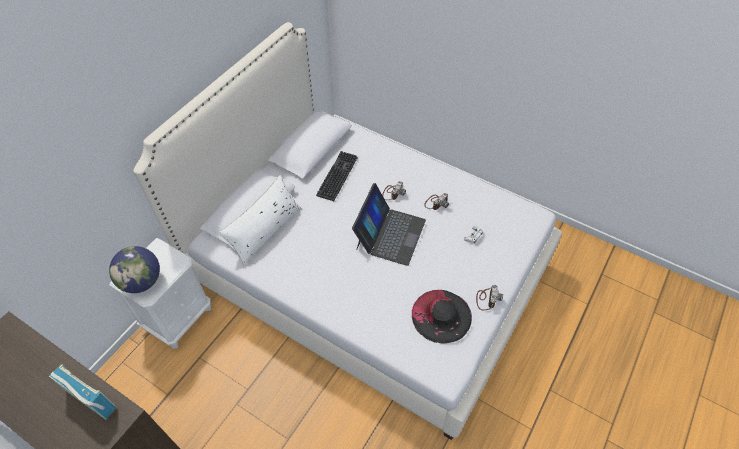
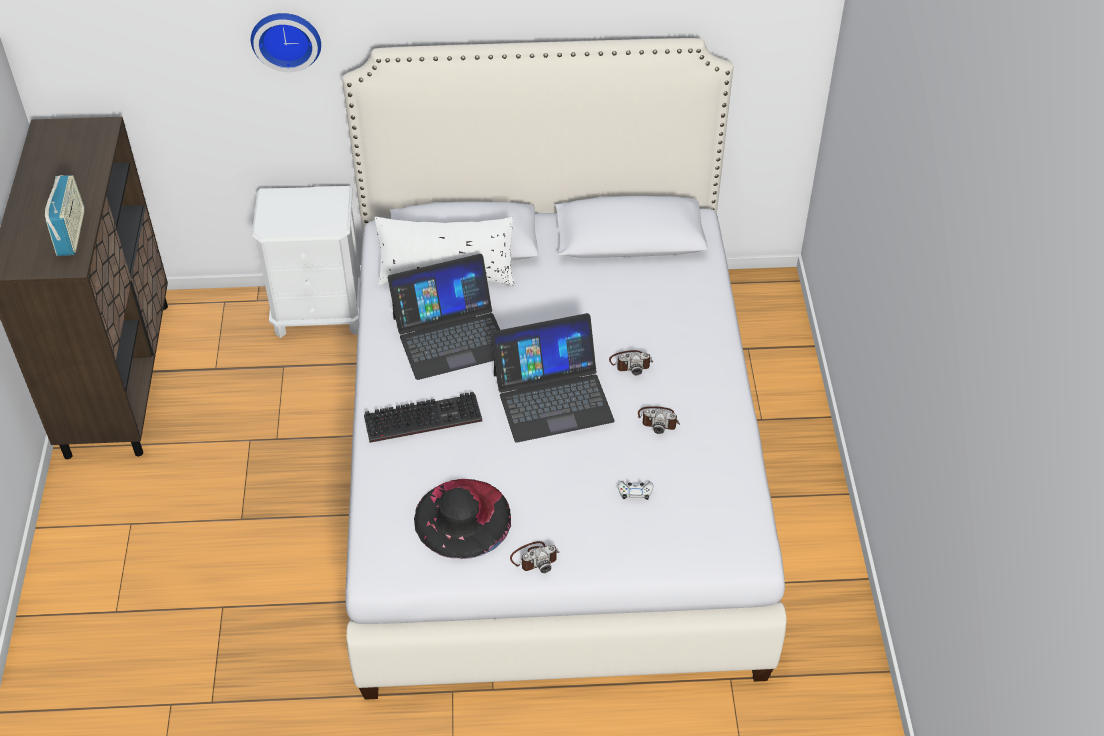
camera: 55 degrees right, 5 degrees down
globe [109,246,160,293] -> none
keyboard [316,151,357,201] -> keyboard moved to [364,392,482,443]
none -> wall clock [251,13,321,72]
none -> laptop [388,254,500,380]

